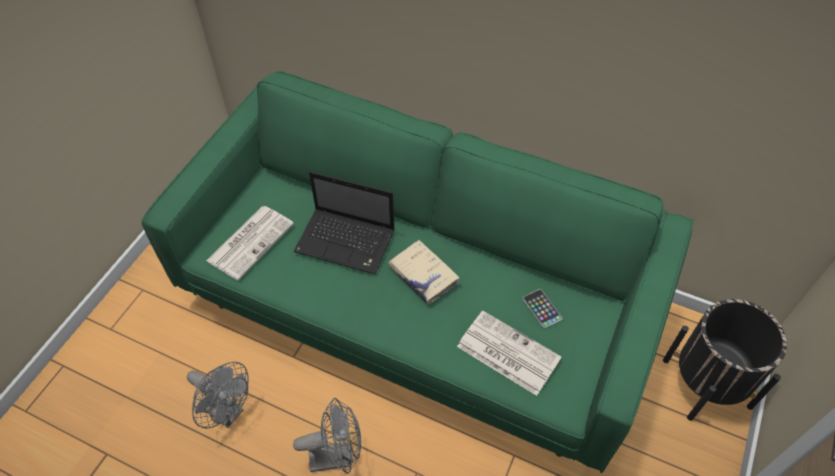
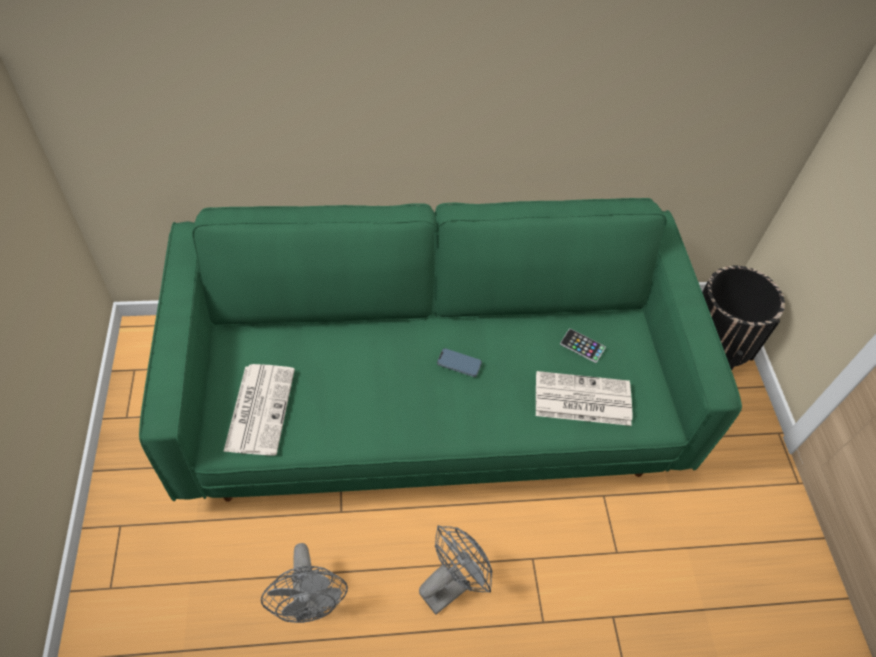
camera: 35 degrees left, 0 degrees up
grey fan [187,362,249,429] -> grey fan turned 75 degrees clockwise [261,543,348,623]
laptop [294,171,395,274] -> none
beige book [388,240,460,304] -> phone [437,348,482,377]

